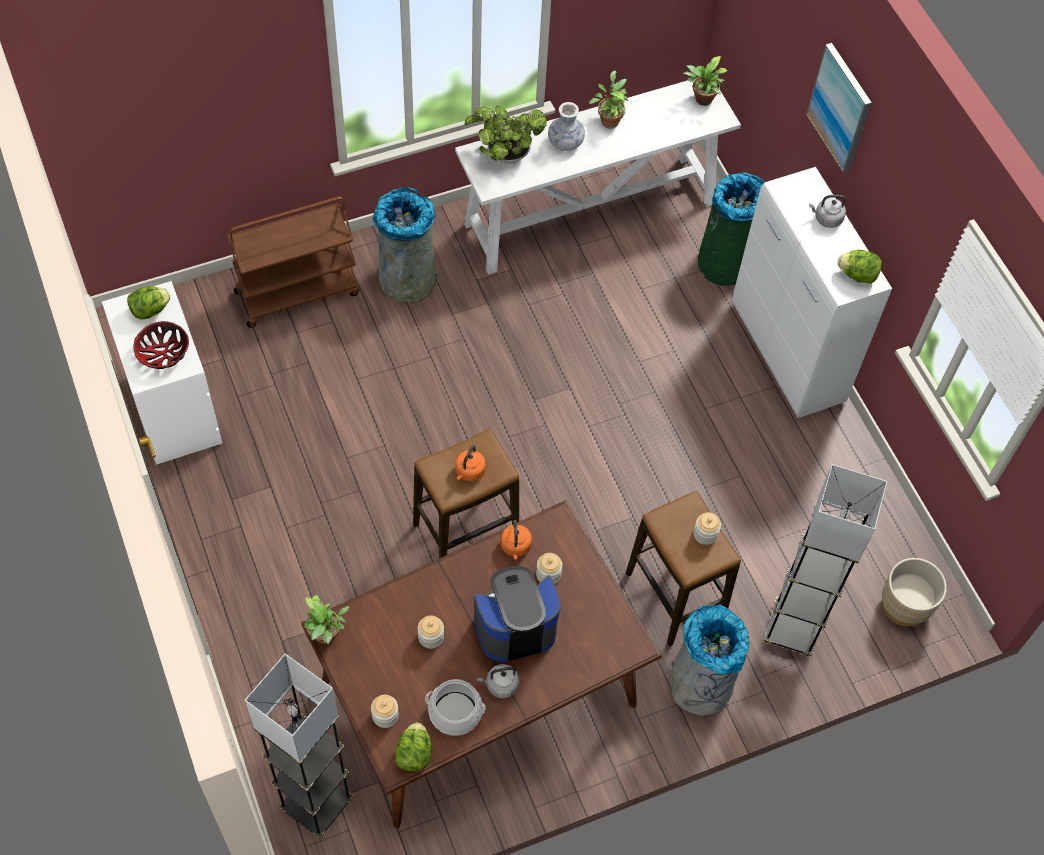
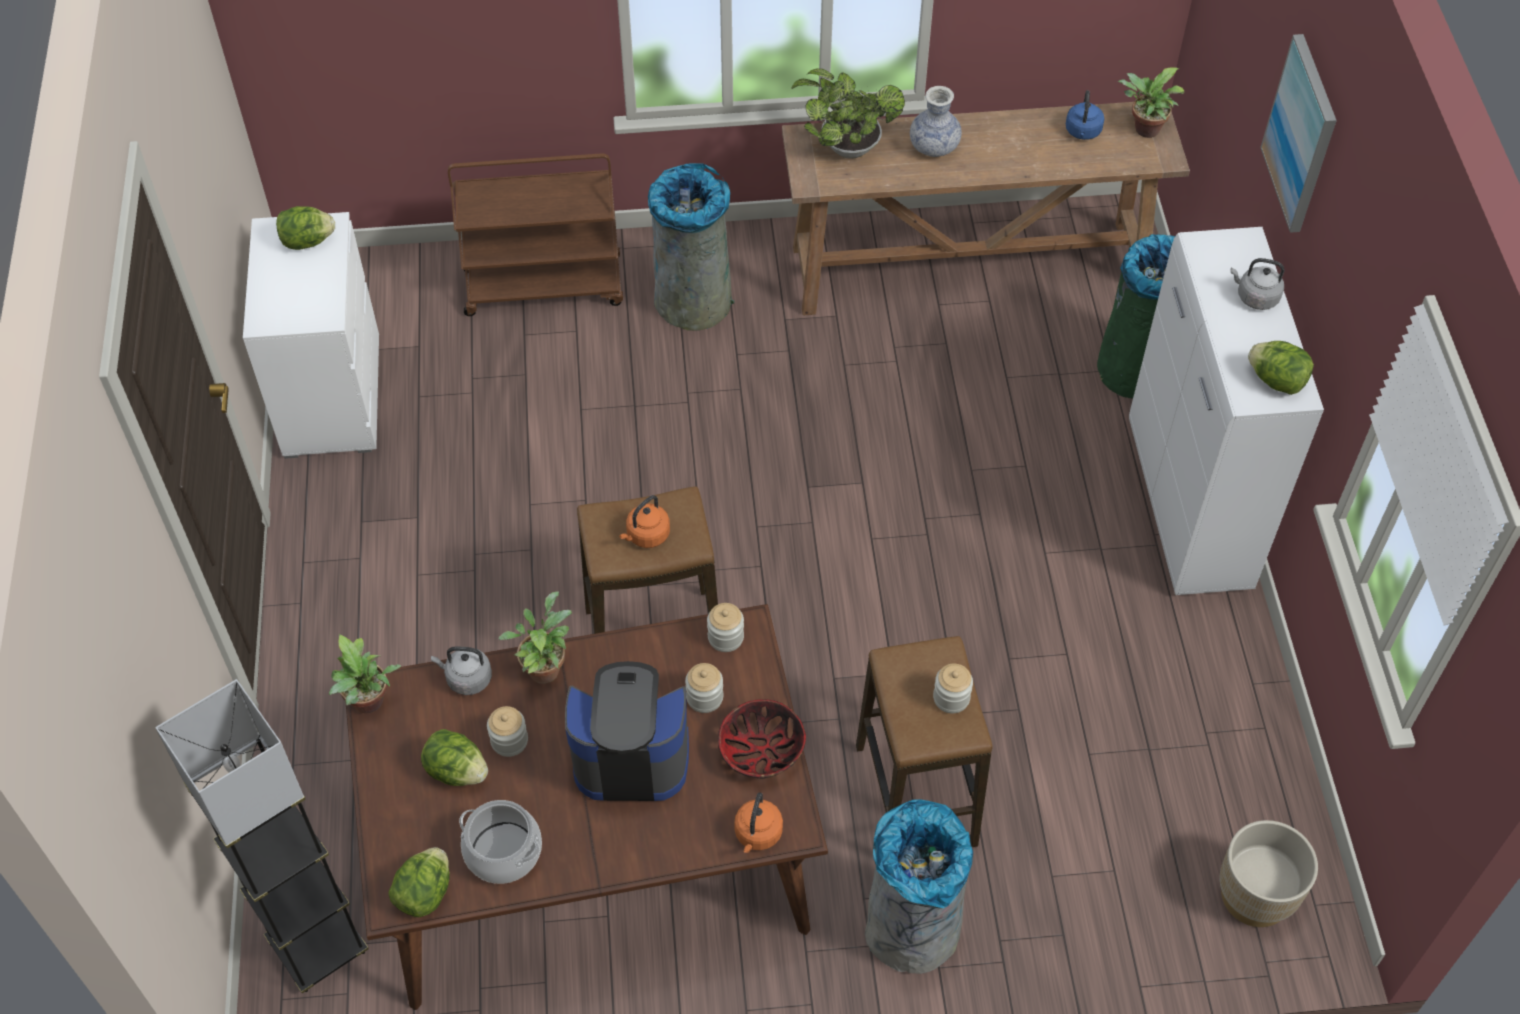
camera: 20 degrees right, 5 degrees down
bowl [133,321,189,369] -> bowl moved to [718,699,806,778]
jar [371,695,399,728] -> jar moved to [707,603,744,652]
white console table [455,80,741,274] -> brown console table [782,102,1190,316]
grey kettle [477,664,519,699] -> grey kettle moved to [431,646,492,695]
orange kettle [501,520,532,559] -> orange kettle moved to [734,792,783,853]
potted plant [589,70,628,129] -> potted plant moved to [499,592,572,684]
grey floor lamp [764,464,887,656] -> none
none -> lettuce [421,729,488,786]
none -> blue kettle [1066,90,1104,140]

